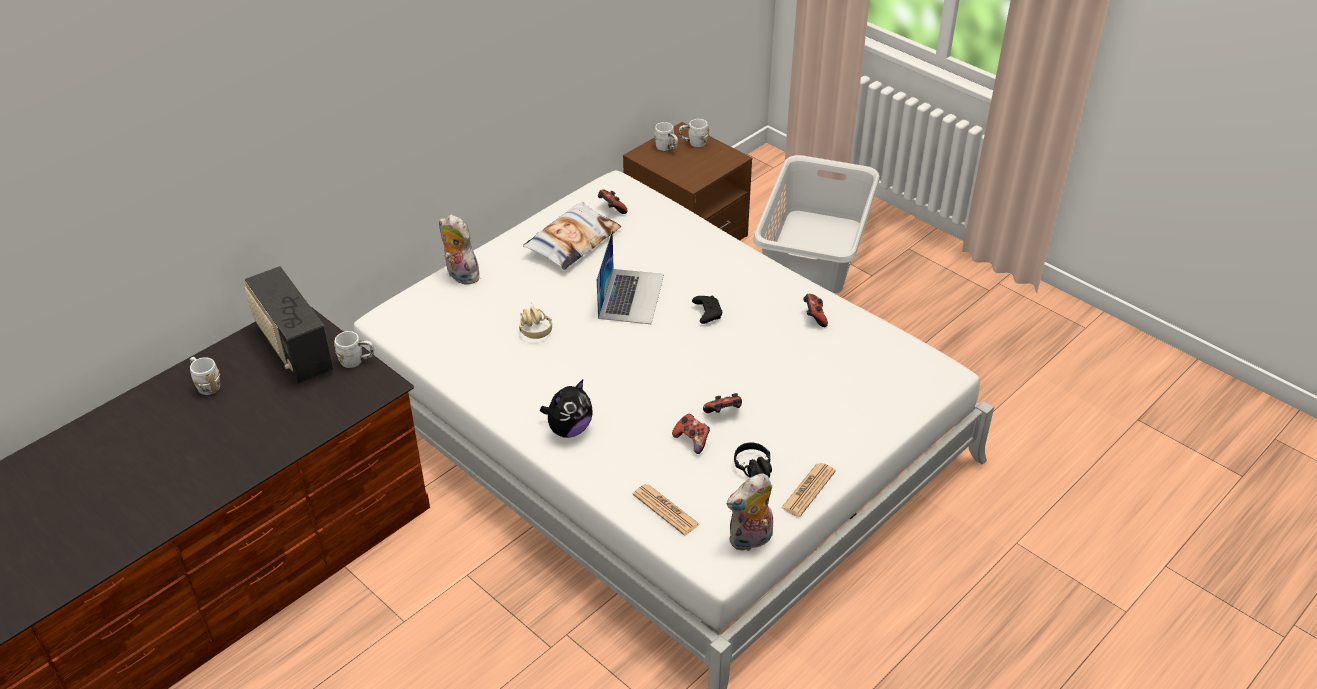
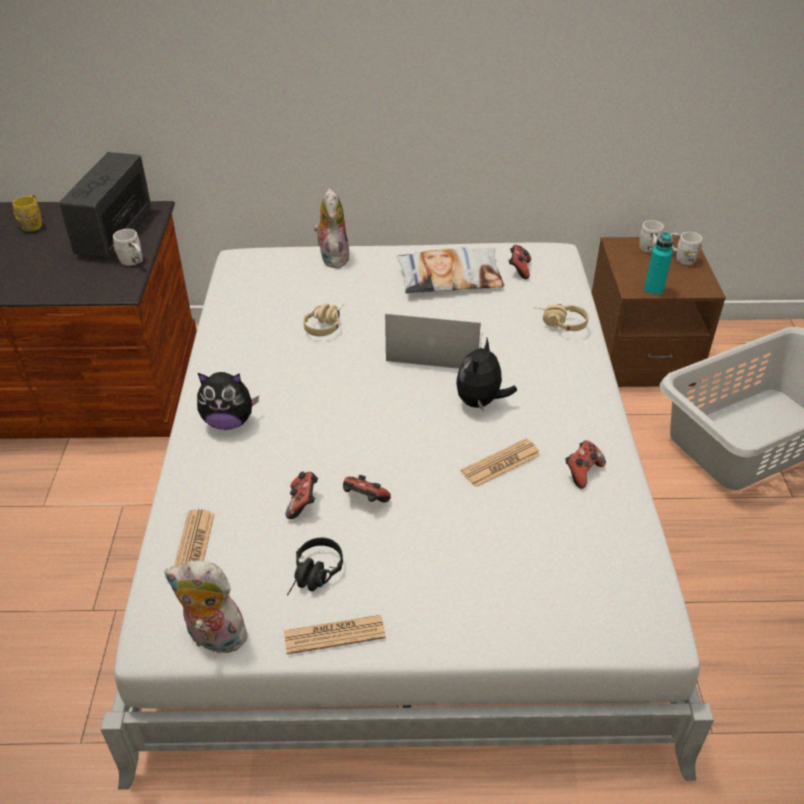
camera: 45 degrees right, 0 degrees up
white mug [190,357,220,395] -> yellow mug [13,195,42,231]
laptop [597,231,664,324] -> laptop turned 135 degrees counterclockwise [385,314,483,369]
black game controller [692,296,722,324] -> plush toy [456,338,517,411]
none -> newspaper [461,439,541,488]
none -> beige headphones [534,304,589,331]
none -> turquoise bottle [644,232,673,296]

